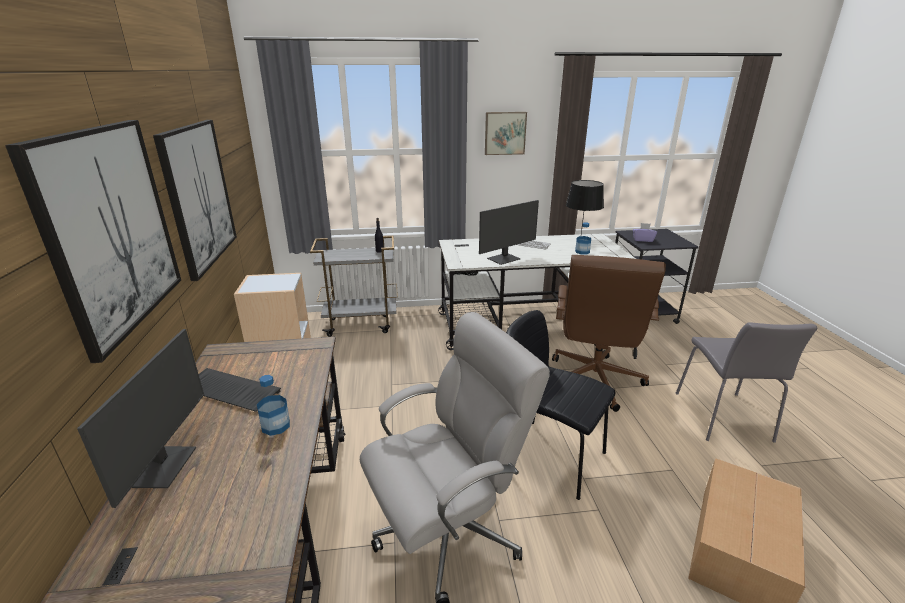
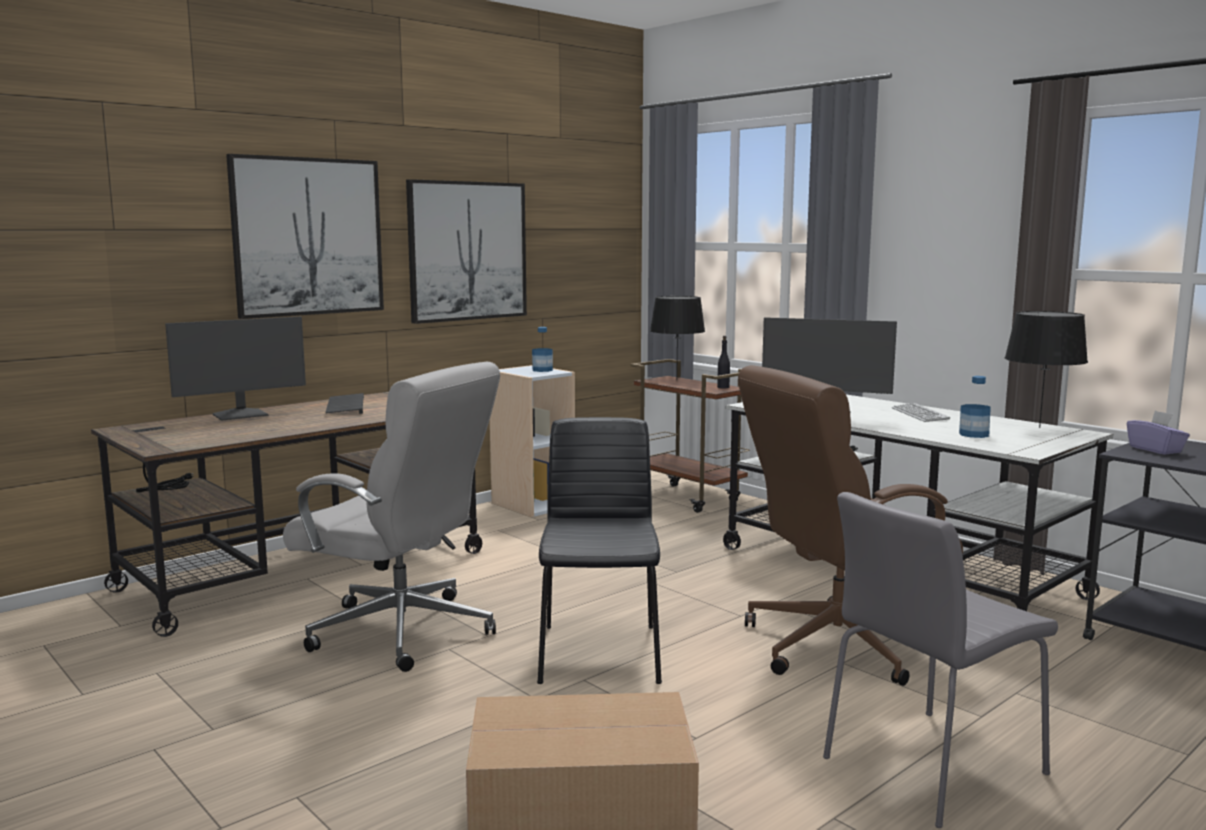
camera: 55 degrees right, 15 degrees down
bottle [257,375,290,436] -> bottle moved to [532,327,553,372]
grey cart [310,236,398,337] -> brown cart [630,359,750,513]
picture [485,112,527,155] -> none
none -> black table lamp [650,296,705,381]

